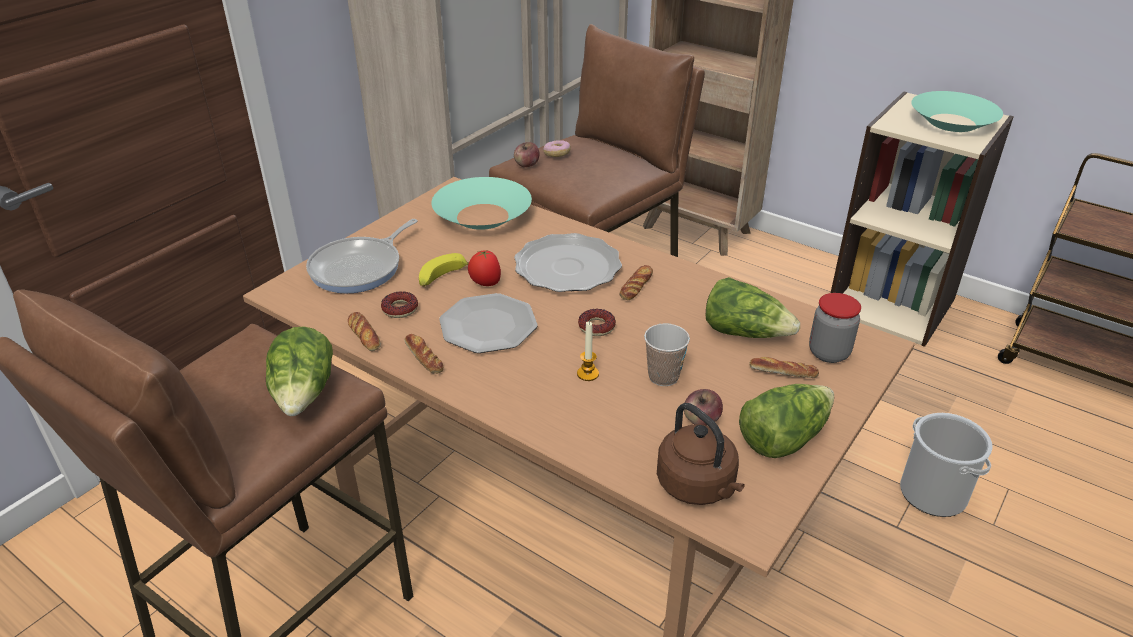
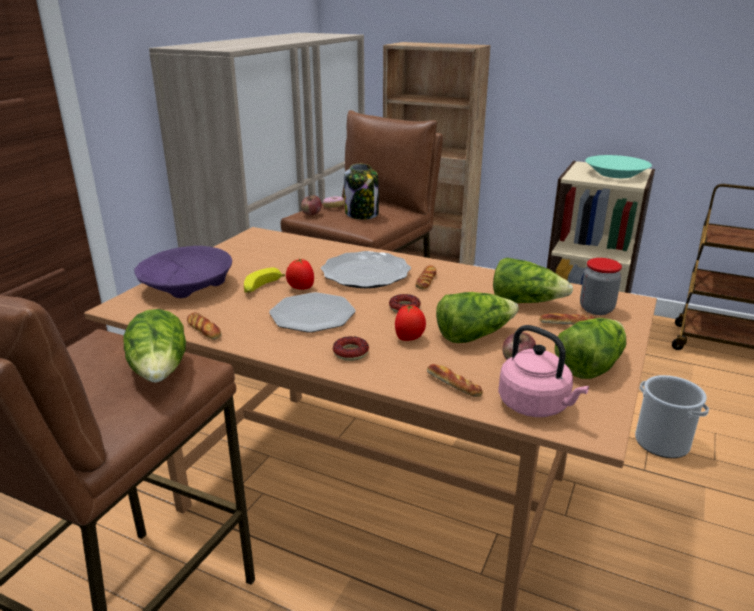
camera: 10 degrees left, 10 degrees down
frying pan [306,219,418,293] -> purple bowl [134,246,232,298]
donut [381,292,418,318] -> donut moved to [333,336,369,361]
bread [405,334,443,374] -> bread moved to [427,364,483,397]
turquoise bowl [431,177,532,230] -> none
candle [577,322,599,381] -> tomato [395,305,426,341]
cup [644,323,690,386] -> lettuce [436,292,519,343]
brown kettle [657,403,745,505] -> pink kettle [498,325,589,417]
none -> jar [344,164,379,219]

